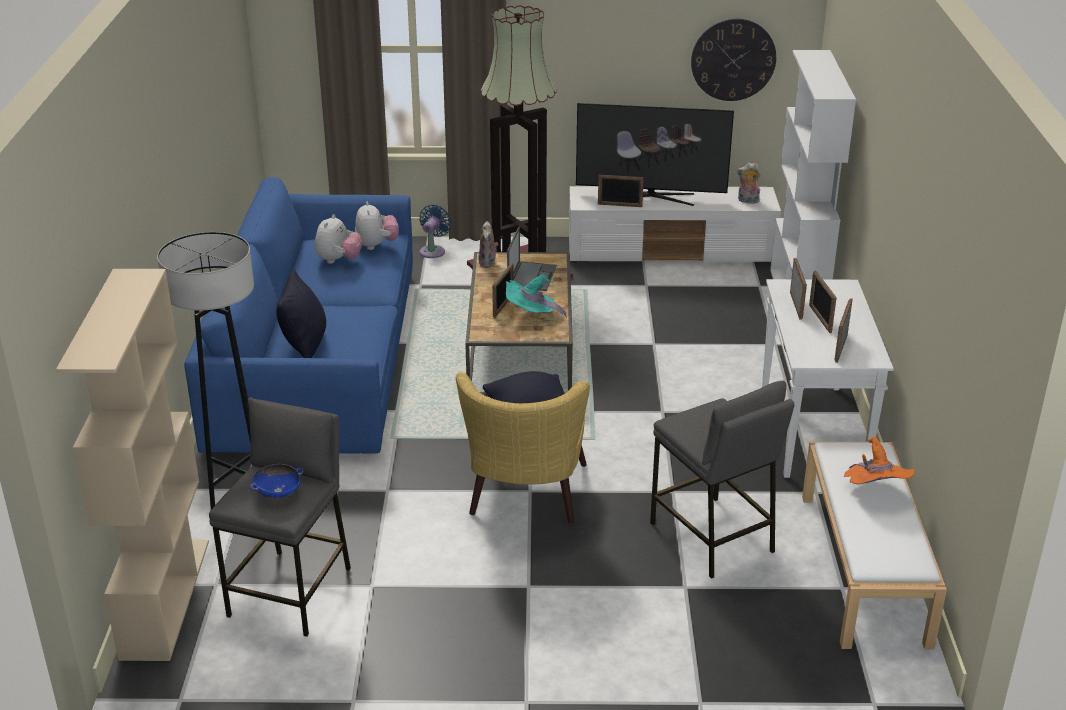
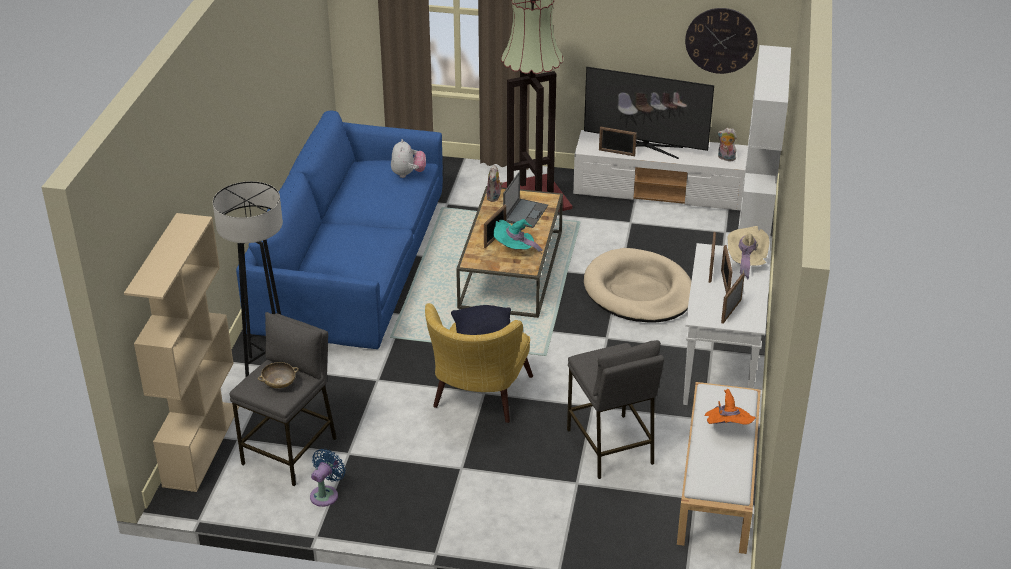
camera: 10 degrees right, 5 degrees up
blue bowl [249,464,304,498] -> beige bowl [258,362,299,388]
black pillow [276,270,326,358] -> none
plush toy [315,214,363,264] -> none
blue fan [419,205,452,258] -> blue fan moved to [310,449,346,507]
none -> beige dog bed [584,248,691,323]
none -> beige hat [728,226,769,280]

